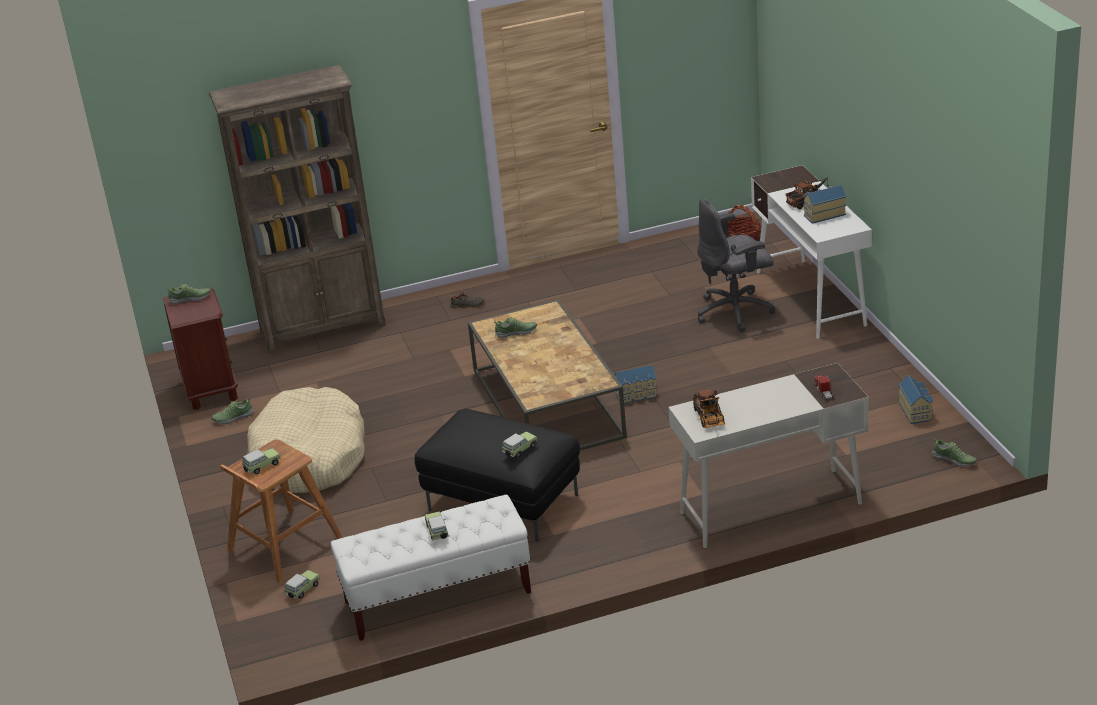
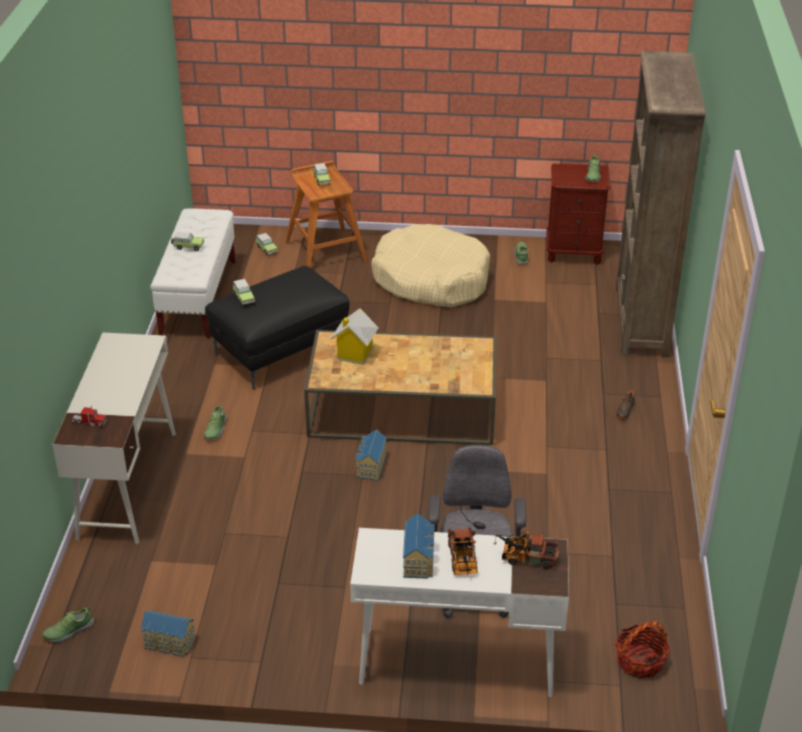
camera: 110 degrees right, 5 degrees up
shoe [494,318,537,338] -> shoe moved to [204,403,227,440]
toy truck [692,390,725,428] -> toy truck moved to [494,530,559,570]
none -> toy house [331,308,379,365]

